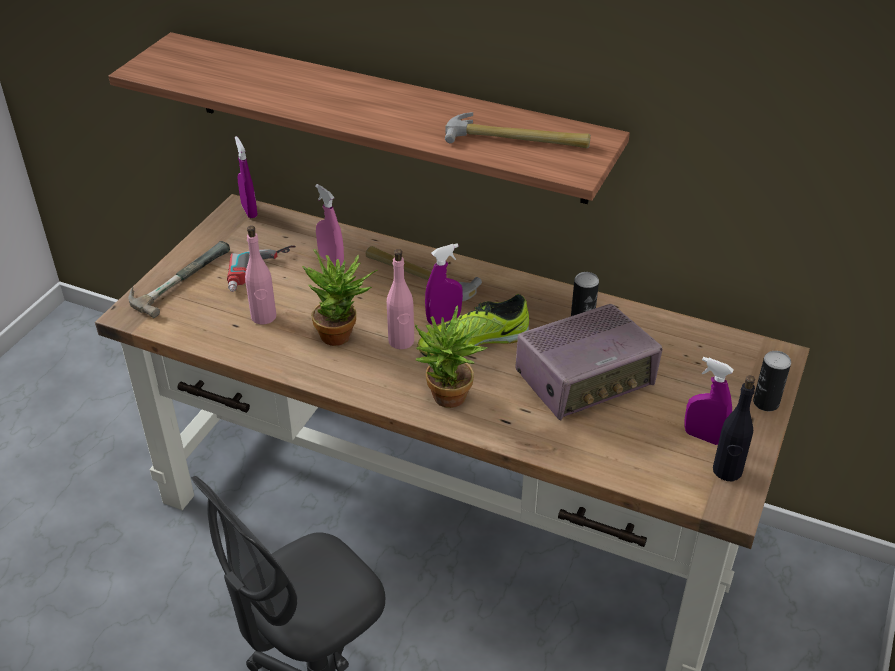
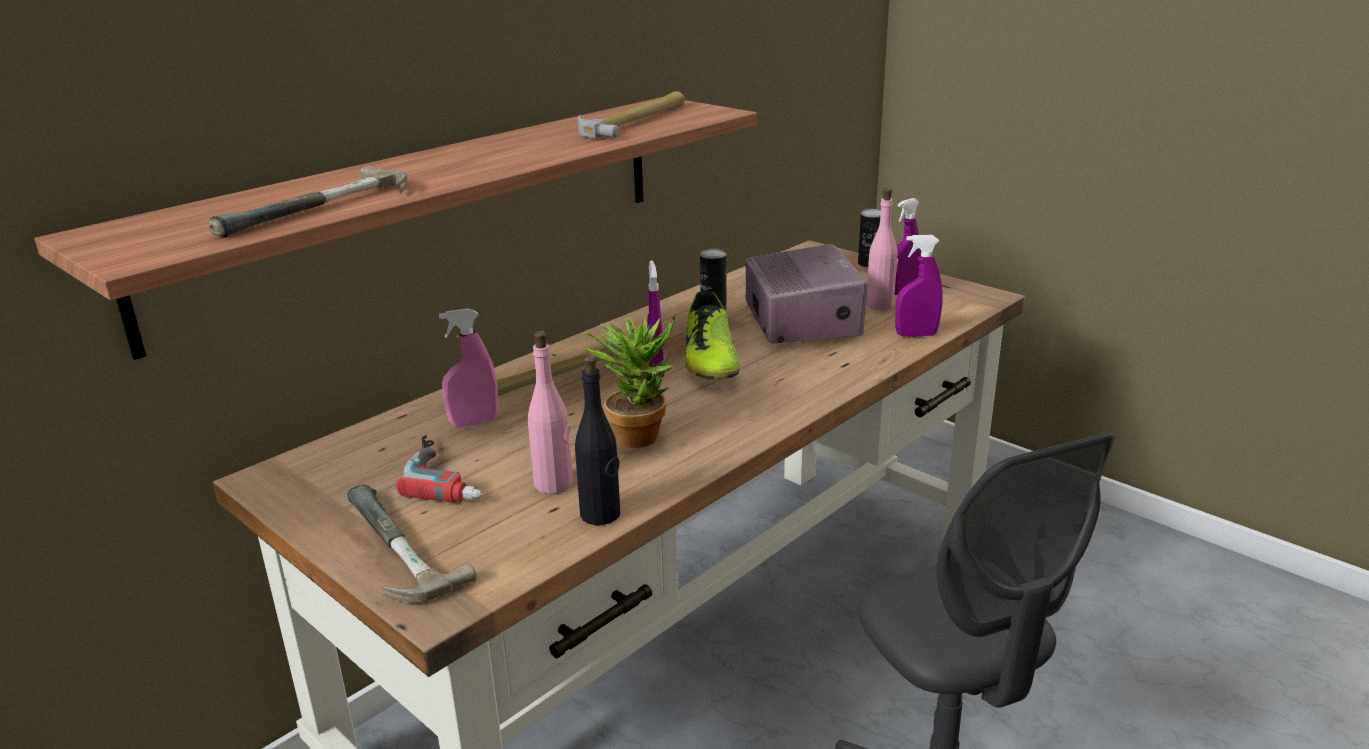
camera: 70 degrees left, 15 degrees down
purple spray bottle [235,136,258,218] -> purple spray bottle moved to [895,235,943,337]
pink bottle [387,249,414,349] -> pink bottle moved to [866,188,898,310]
potted plant [415,305,488,408] -> none
black bottle [713,376,755,482] -> black bottle moved to [575,355,620,525]
none -> hammer [209,165,408,238]

